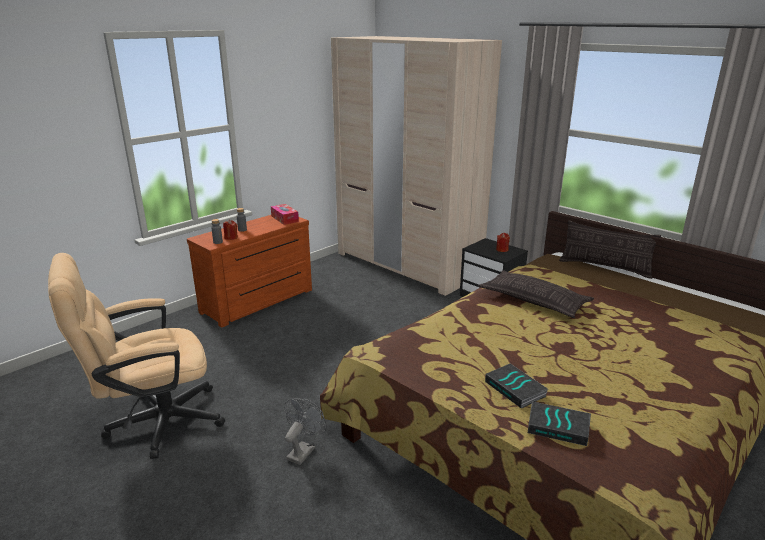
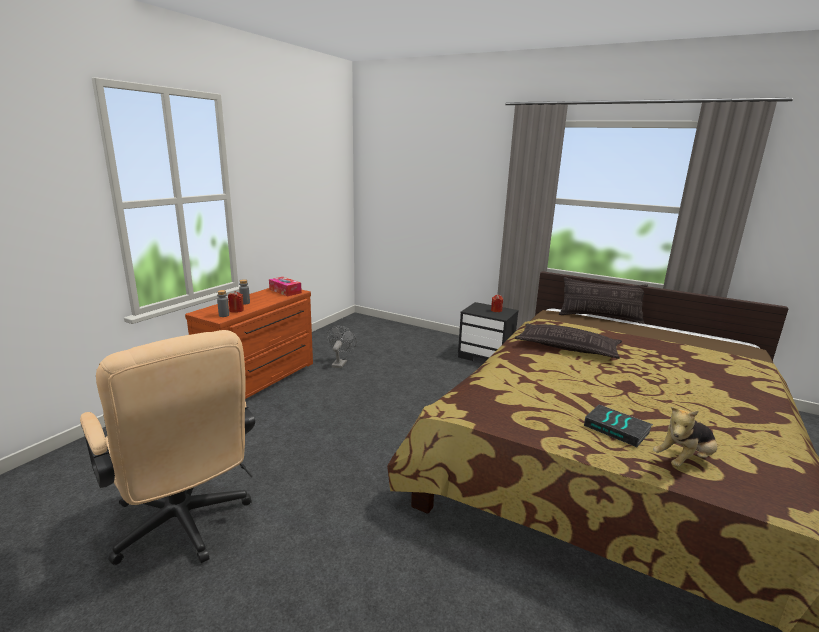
camera: 15 degrees left, 5 degrees down
beige office chair [48,253,225,459] -> beige office chair turned 90 degrees counterclockwise [80,330,255,565]
grey fan [284,398,327,465] -> grey fan moved to [327,326,356,368]
beige wardrobe [331,36,502,296] -> none
book [528,401,591,446] -> plush toy [653,407,717,467]

